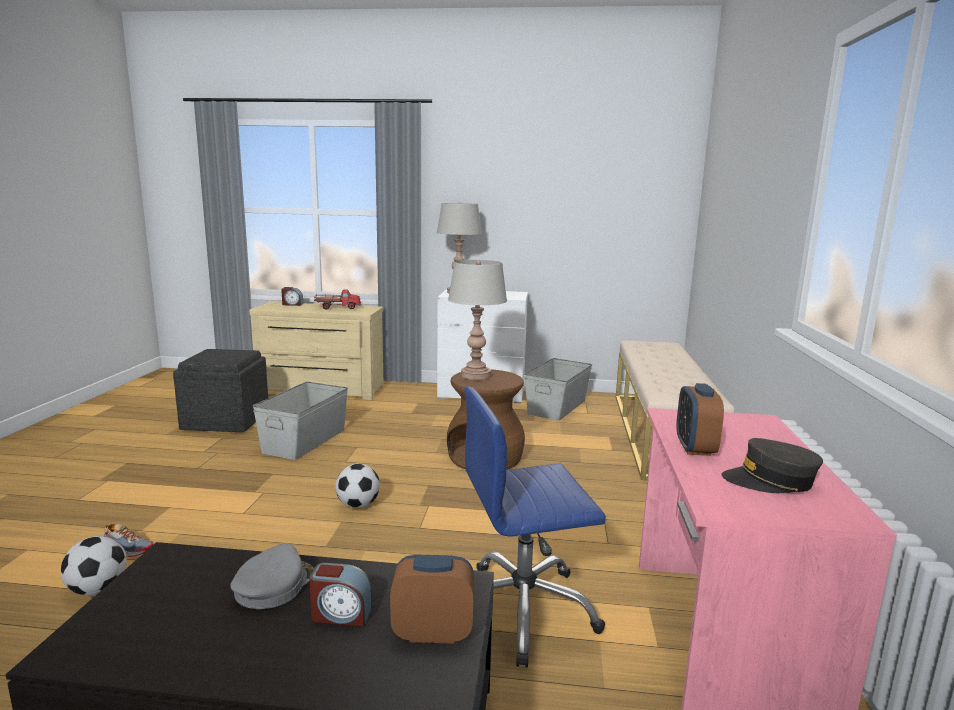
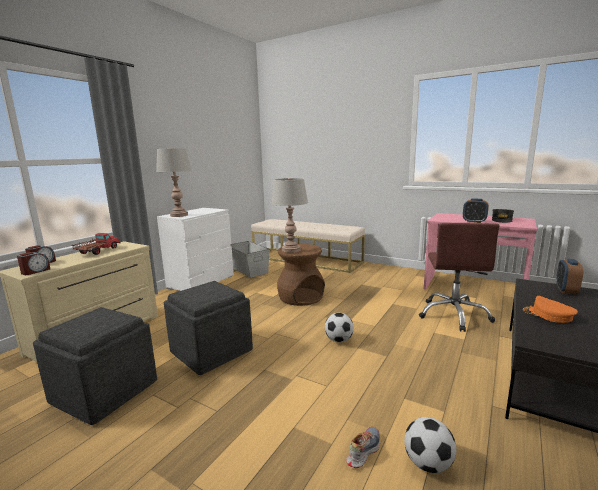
camera: 65 degrees left, 0 degrees up
grey cap [230,543,314,609] -> orange cap [523,296,578,323]
grey storage box [253,382,348,460] -> grey ottoman [164,281,253,375]
alarm clock [309,563,372,627] -> alarm clock moved to [17,252,50,275]
blue office chair [464,387,606,667] -> brown office chair [419,223,500,332]

